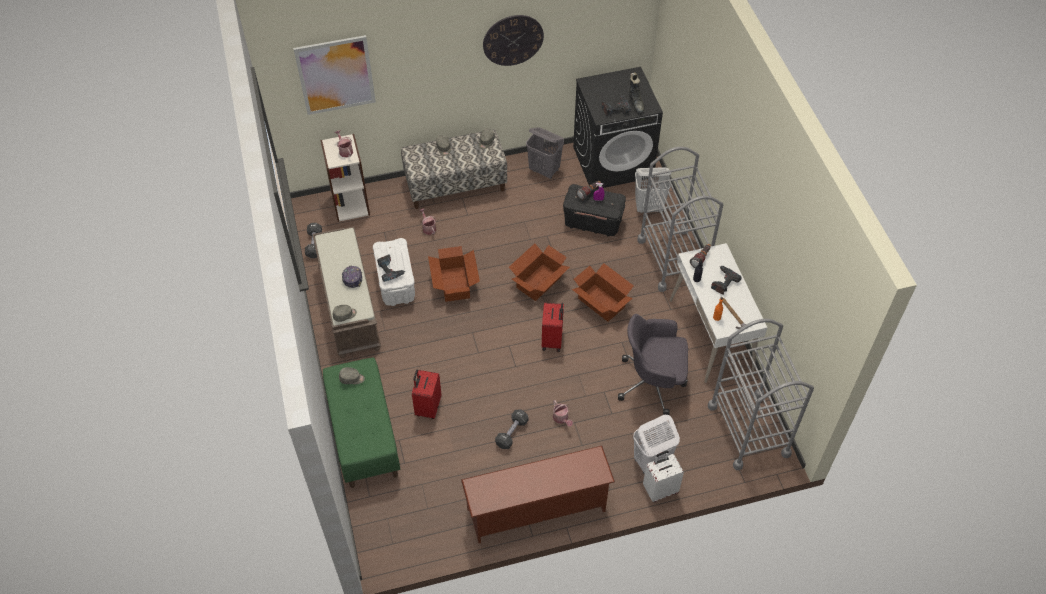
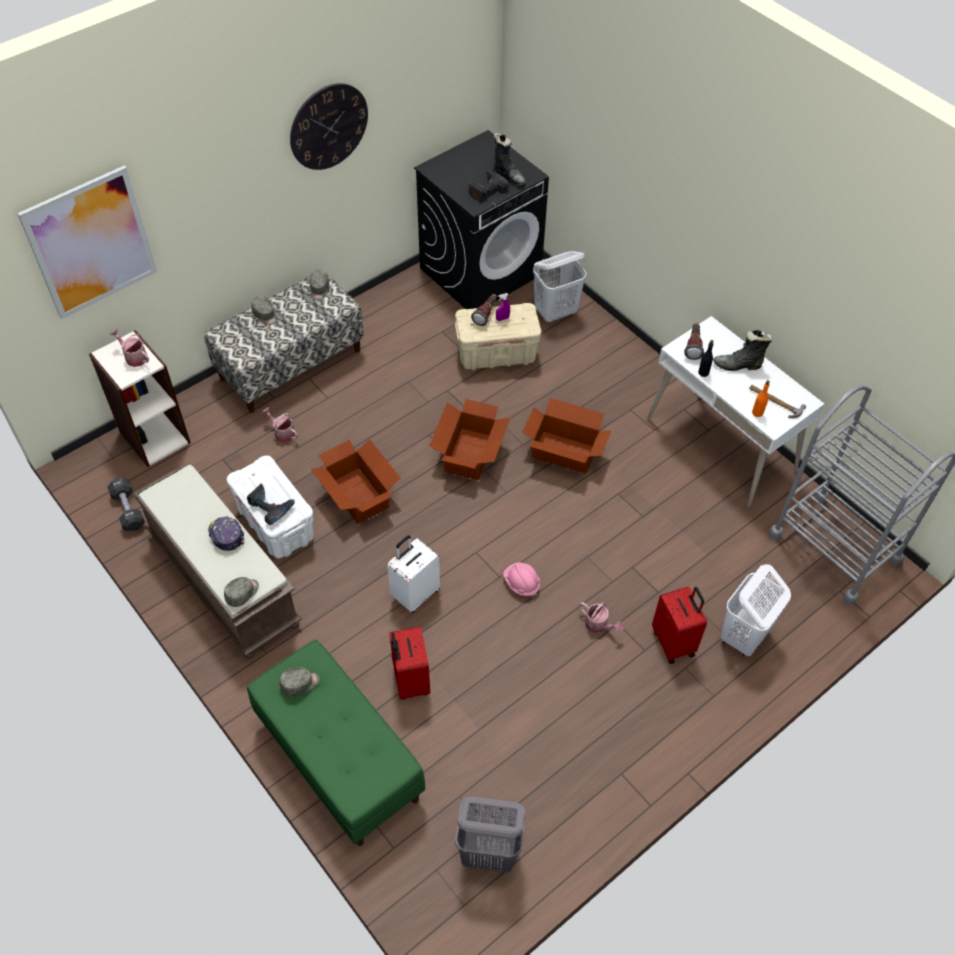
camera: 25 degrees left, 0 degrees up
brown shoe rack [461,446,615,543] -> none
black dumbbell [495,410,529,449] -> none
grey laundry basket [526,127,564,179] -> grey laundry basket moved to [455,796,525,873]
red suitcase [542,303,564,352] -> red suitcase moved to [652,587,707,664]
black storage box [563,184,626,237] -> beige storage box [455,303,541,370]
grey office chair [618,314,688,415] -> none
grey cart [638,146,723,292] -> none
white suitcase [643,450,684,502] -> white suitcase moved to [387,535,440,613]
power drill [711,266,742,295] -> black boot [713,330,772,371]
none -> pink hard hat [503,562,540,597]

